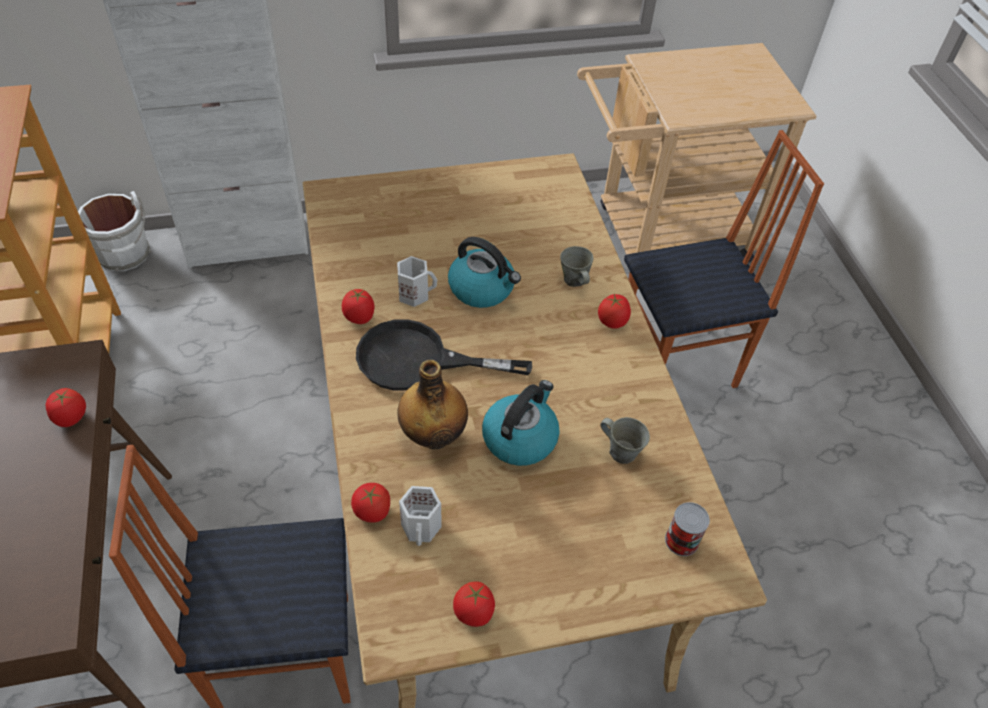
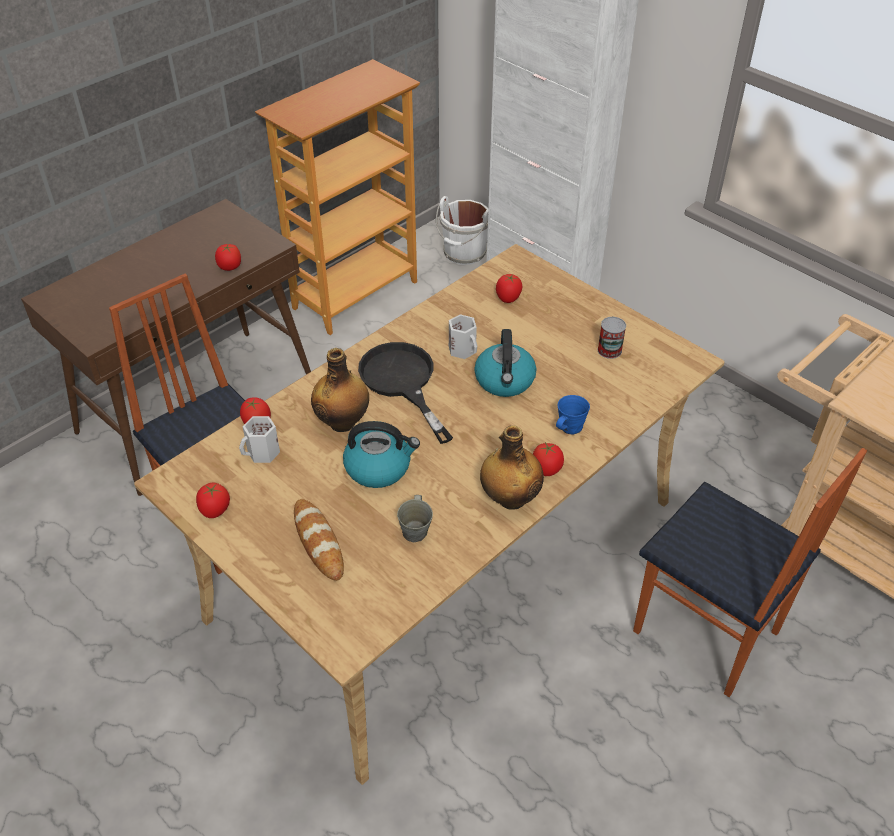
camera: 60 degrees right, 5 degrees down
tomato [342,289,374,324] -> tomato moved to [496,274,523,303]
grey mug [560,246,593,287] -> blue mug [556,395,590,435]
can [665,502,710,556] -> can moved to [597,317,626,359]
none -> bread [294,499,344,581]
none -> bottle [480,425,544,510]

